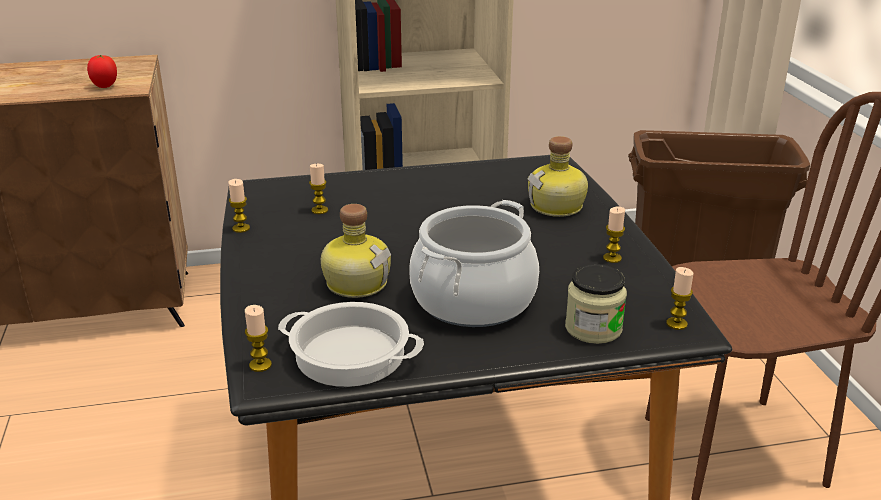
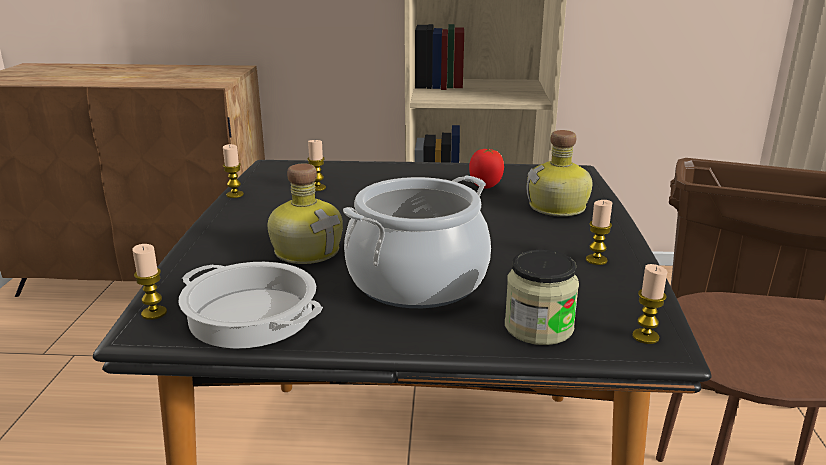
camera: 15 degrees right, 5 degrees down
tomato [87,55,117,88] -> tomato moved to [469,149,504,189]

